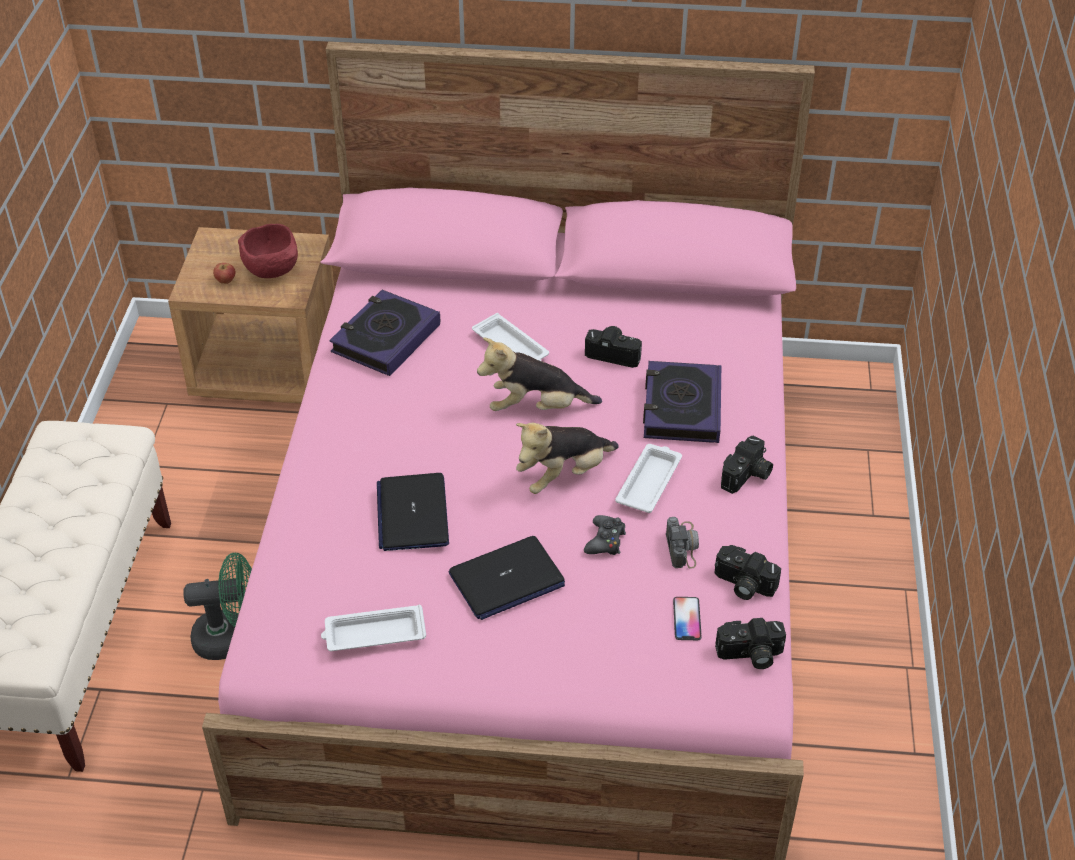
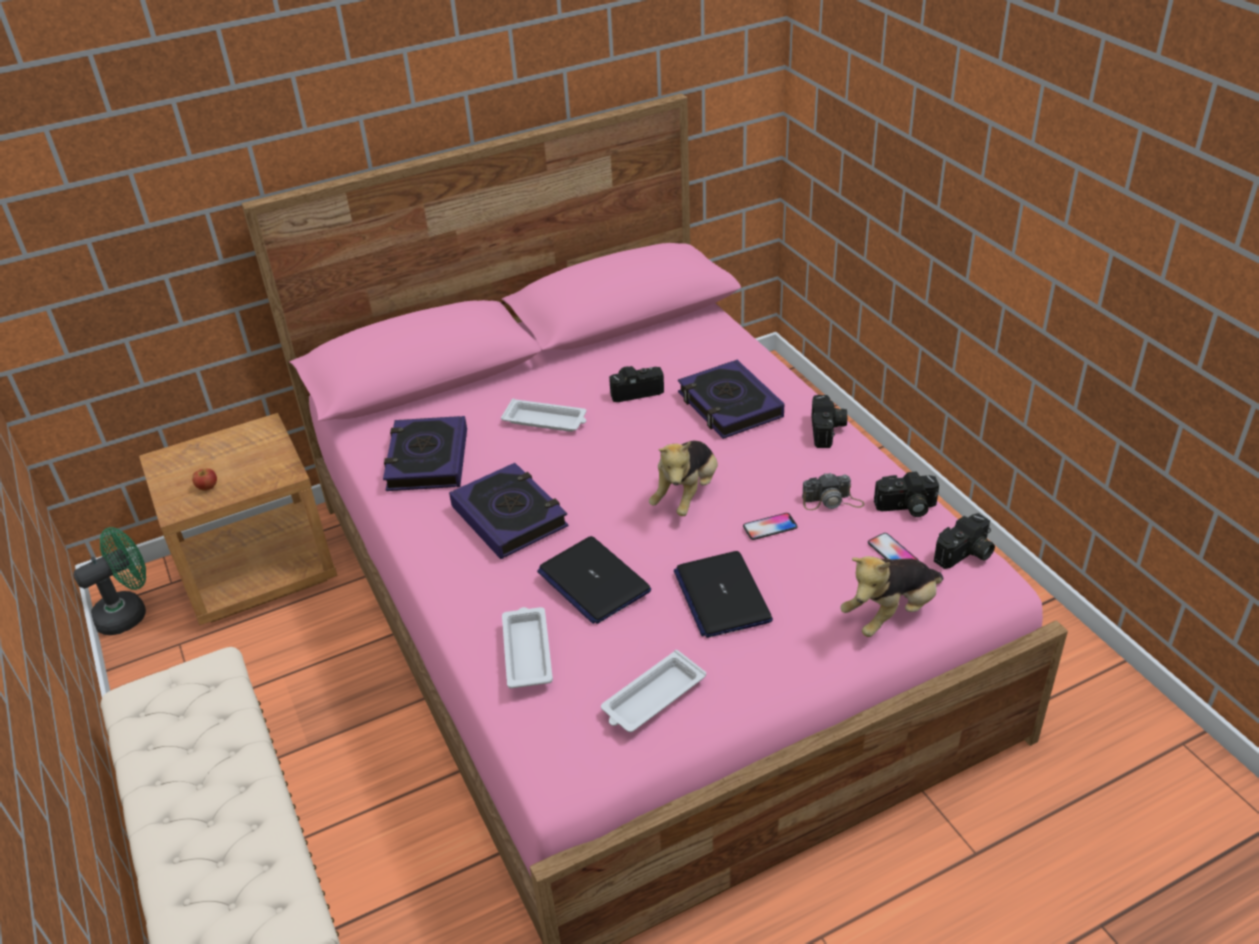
camera: 30 degrees left, 5 degrees down
green fan [183,552,252,660] -> green fan moved to [73,527,146,635]
red bowl [238,224,298,278] -> none
laptop [448,536,565,620] -> laptop turned 135 degrees clockwise [674,551,773,638]
plush toy [477,338,602,411] -> plush toy moved to [840,556,944,637]
black game controller [584,515,626,555] -> phone [743,513,798,540]
white tray [615,444,682,513] -> white tray moved to [502,607,553,689]
camera [666,517,699,569] -> camera turned 120 degrees clockwise [802,472,865,510]
none -> book [449,463,569,559]

